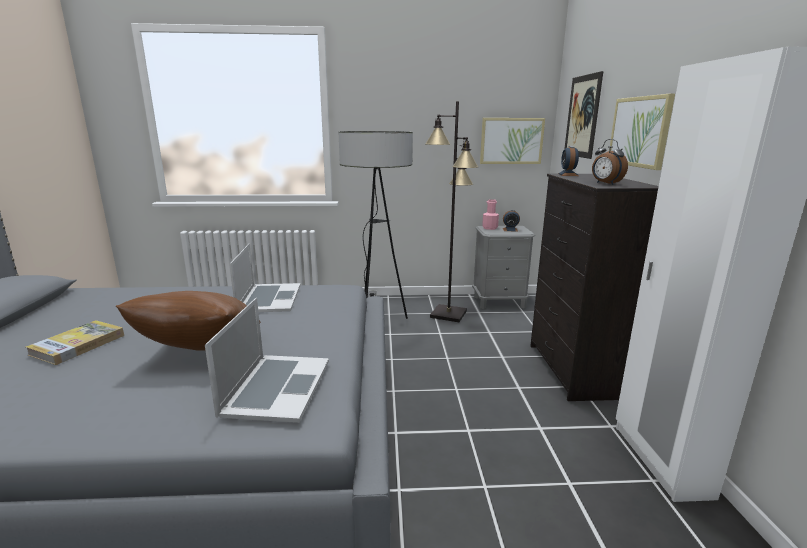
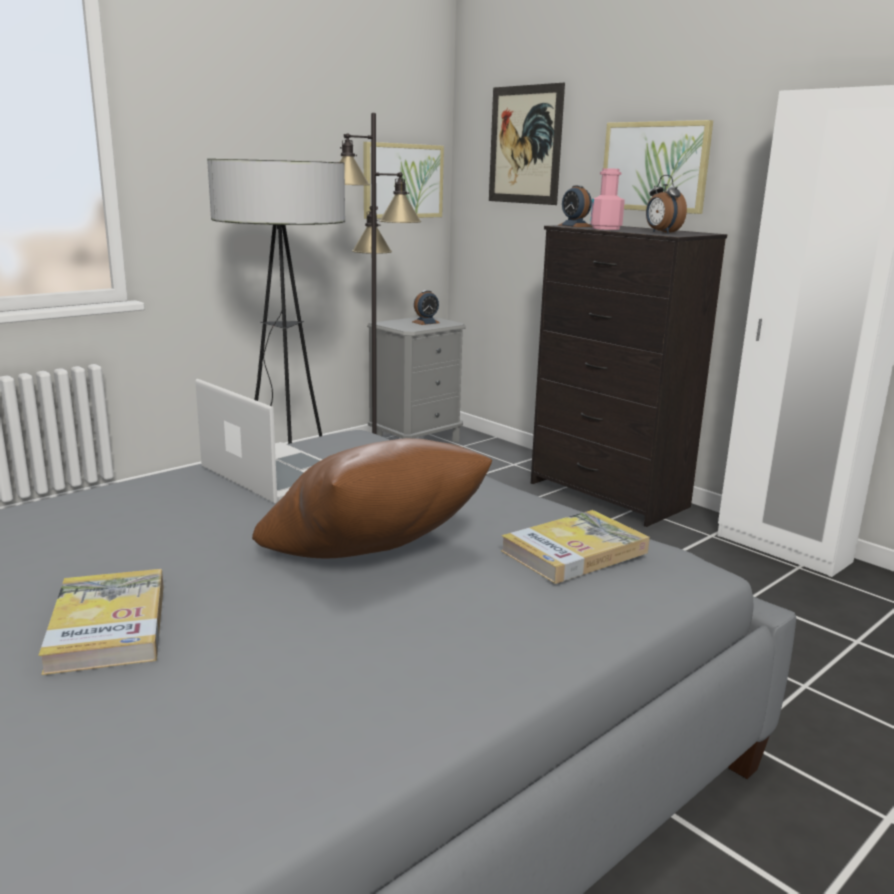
camera: 40 degrees left, 0 degrees up
laptop [205,298,329,423] -> book [501,510,650,584]
pink bottle [482,199,499,230] -> pink bottle moved to [590,168,625,230]
alarm clock [592,139,628,185] -> alarm clock turned 45 degrees clockwise [646,175,687,234]

